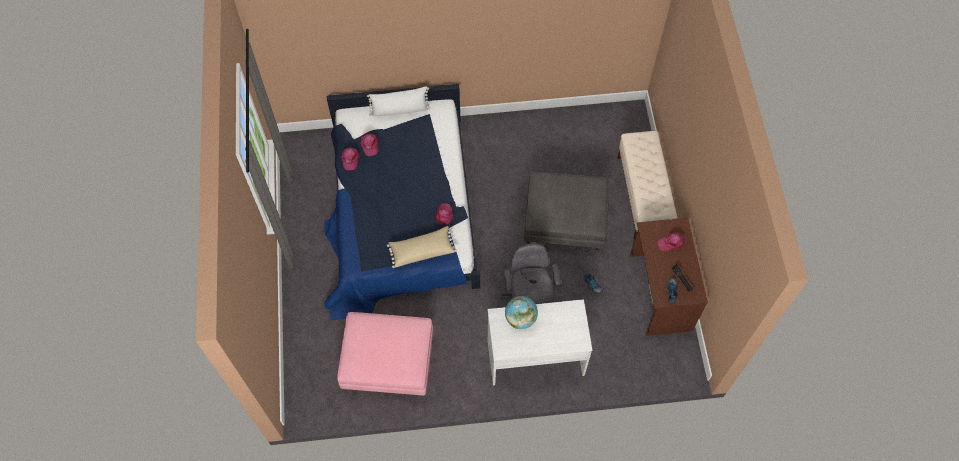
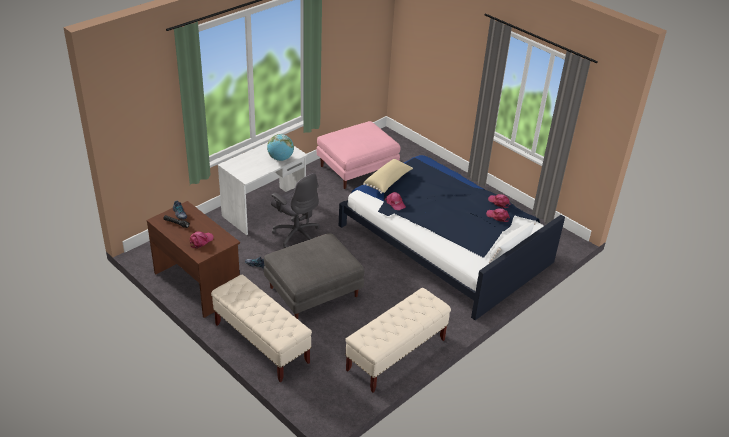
camera: 140 degrees right, 25 degrees down
none -> beige bench [345,288,451,392]

